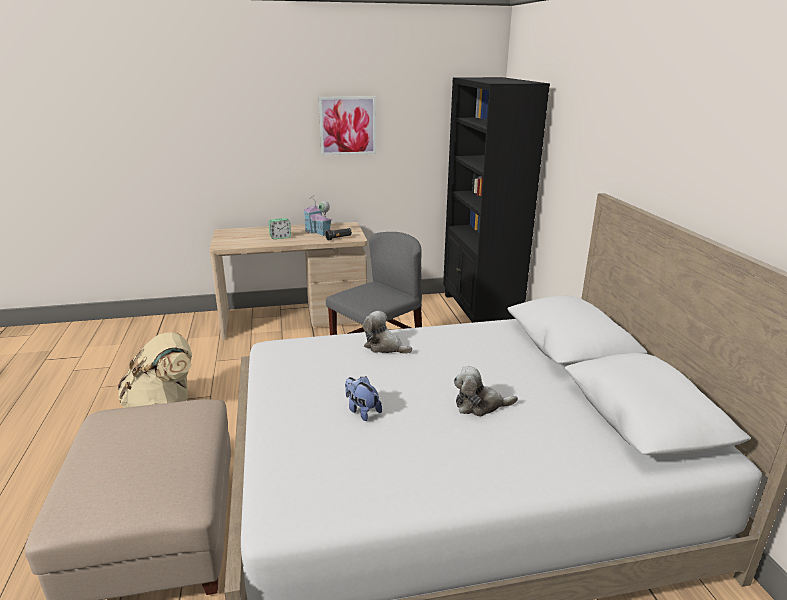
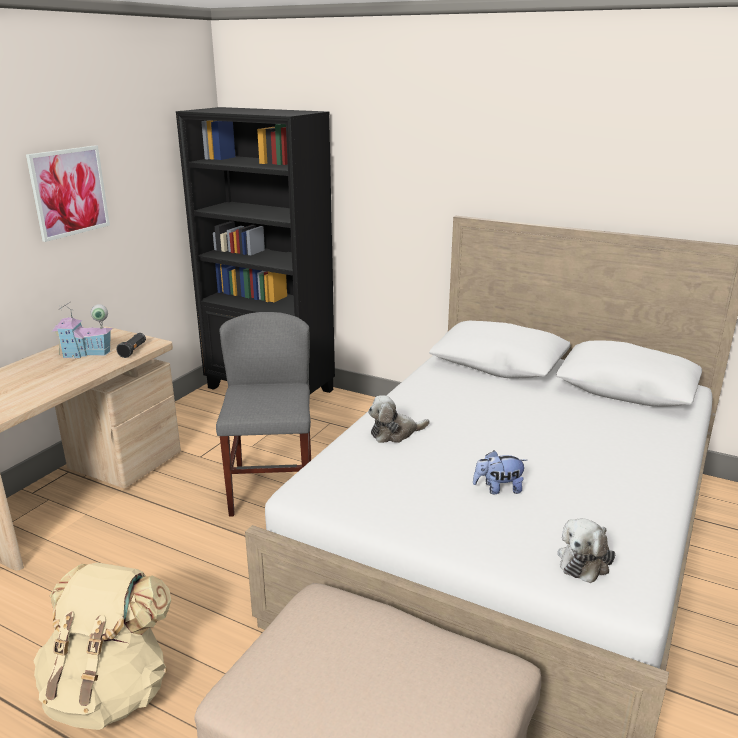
camera: 50 degrees left, 0 degrees up
alarm clock [269,218,291,239] -> none
plush toy [453,366,518,417] -> plush toy moved to [557,518,615,583]

